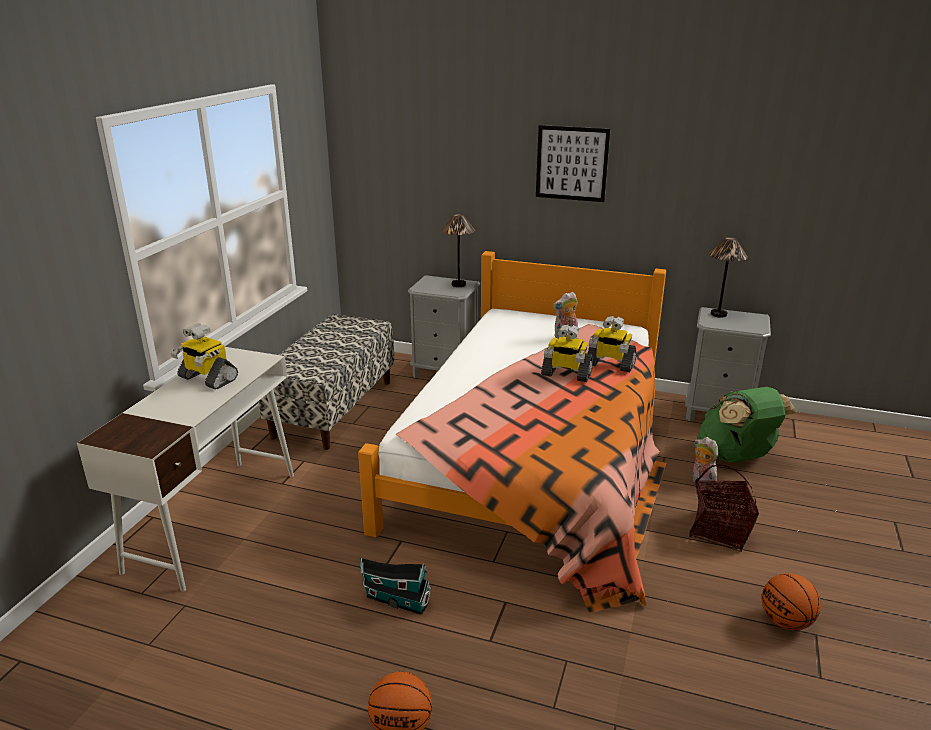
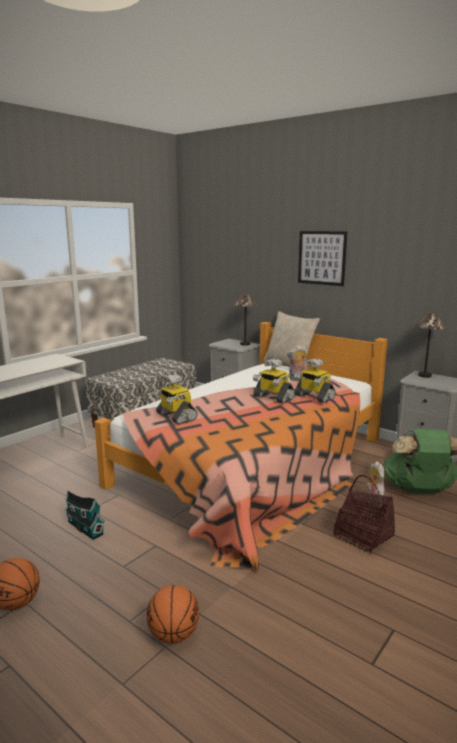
camera: 20 degrees right, 10 degrees down
toy robot [170,323,238,390] -> toy robot moved to [152,374,198,425]
basketball [762,573,821,630] -> basketball moved to [146,585,199,643]
none -> beige pillow [263,311,320,367]

